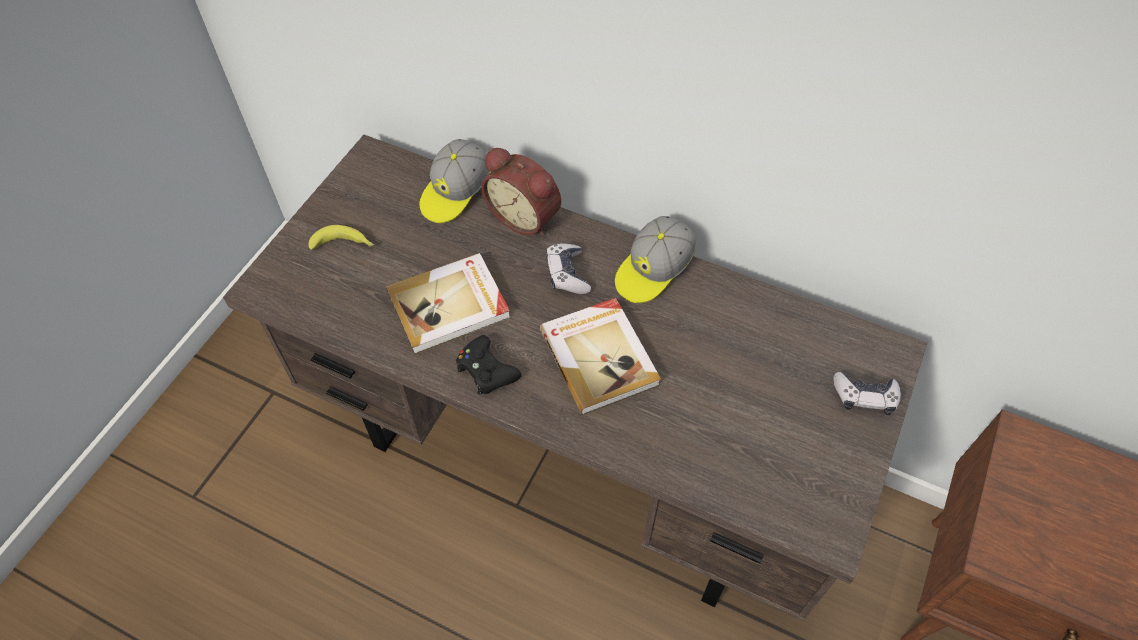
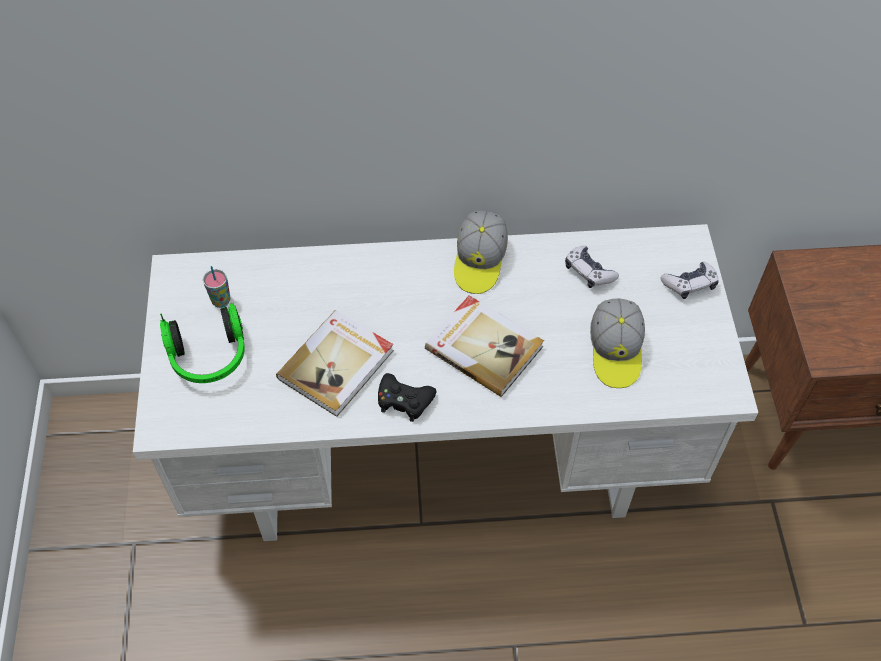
camera: 30 degrees left, 0 degrees up
brown desk [223,135,927,622] -> white desk [133,224,758,541]
banana [308,225,374,250] -> headphones [160,303,245,383]
cap [419,139,490,223] -> cap moved to [590,298,645,388]
alarm clock [481,148,561,236] -> none
game controller [546,244,591,294] -> game controller moved to [565,246,619,288]
none -> cup [203,266,231,308]

